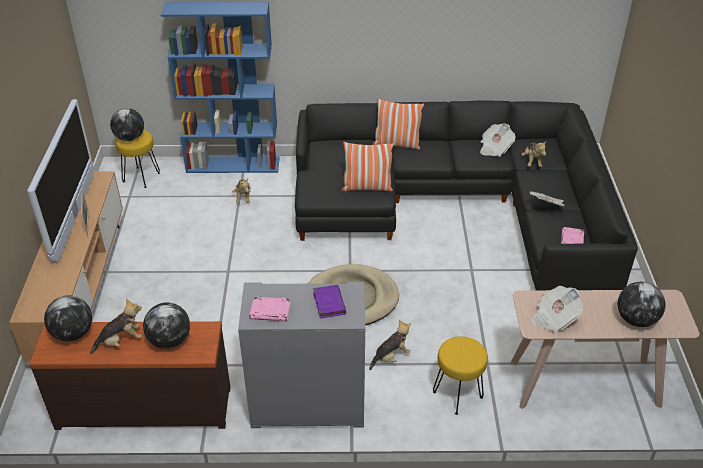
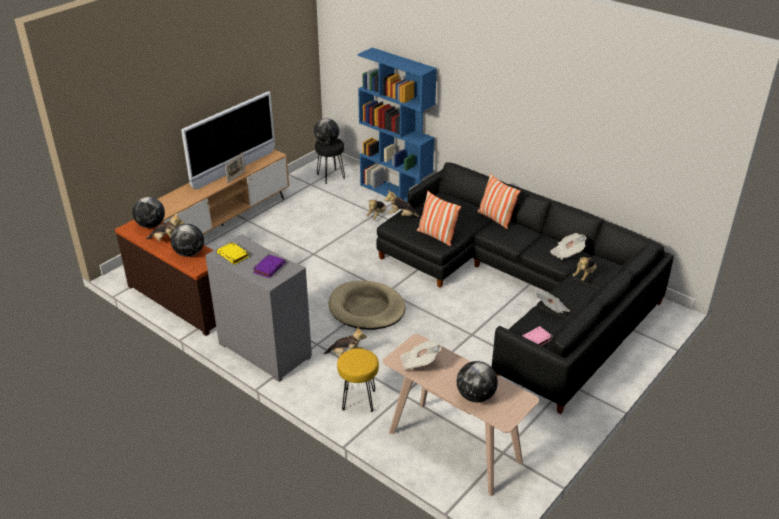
camera: 40 degrees right, 5 degrees down
yellow stool [115,130,160,188] -> black stool [315,138,345,184]
pink book [250,296,290,321] -> yellow book [217,242,249,265]
none -> plush toy [384,190,422,218]

